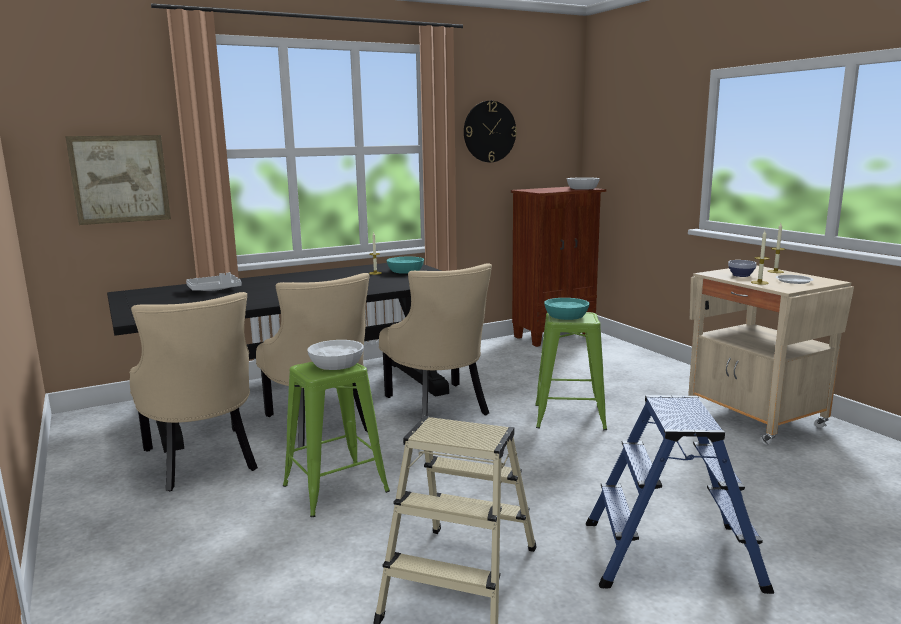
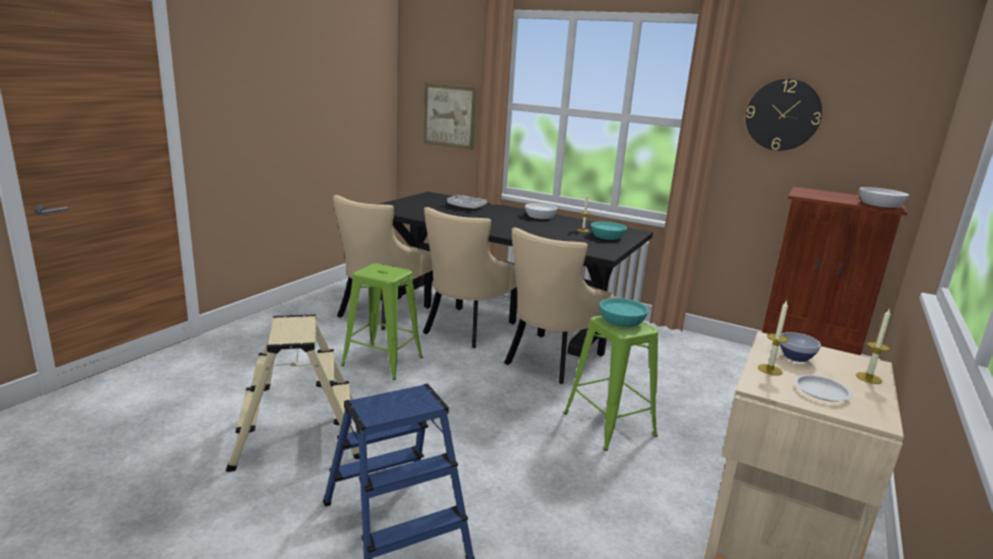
camera: 55 degrees right, 5 degrees up
white bowl [307,340,364,370] -> white bowl moved to [525,203,557,219]

